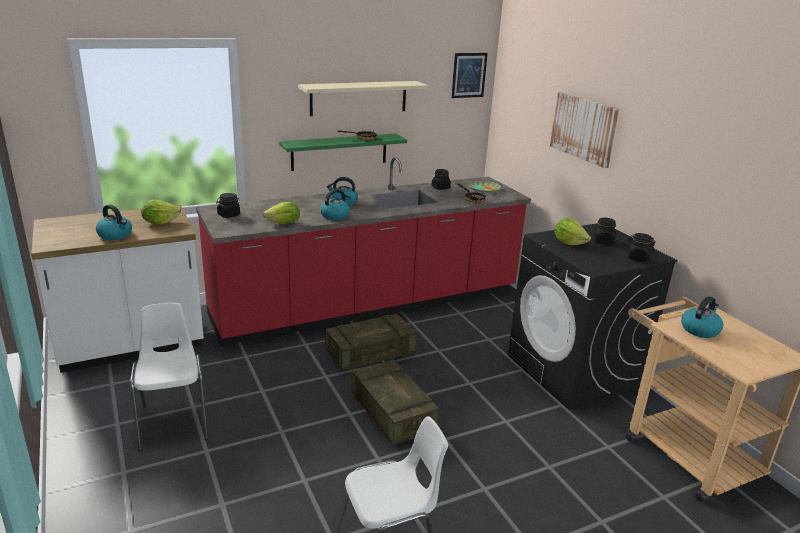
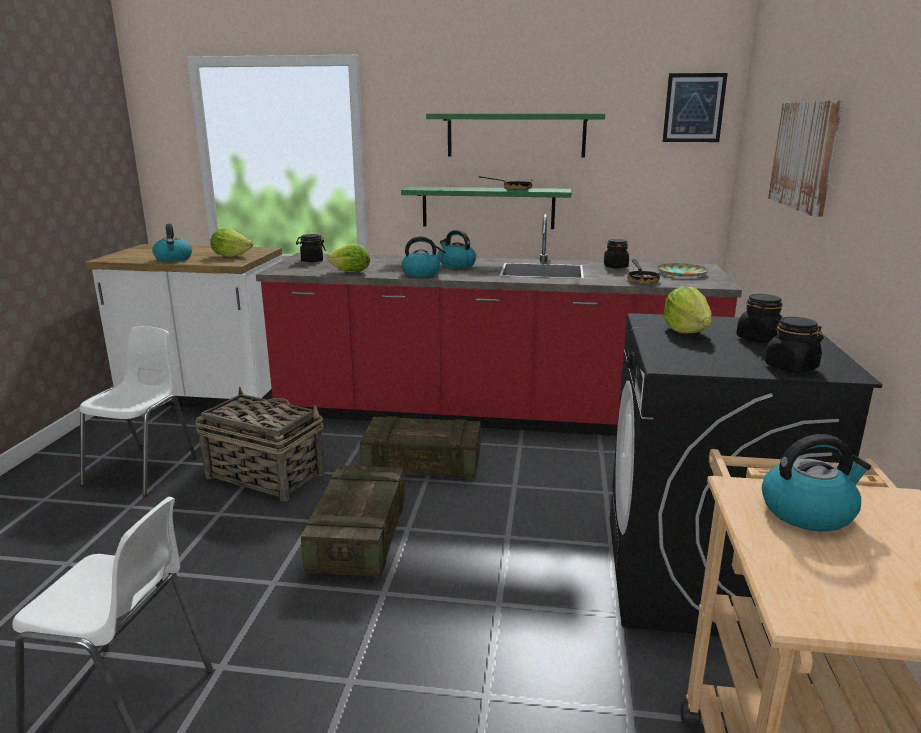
camera: 35 degrees right, 5 degrees down
beige shelf [298,81,428,116] -> green shelf [426,114,605,157]
none -> basket [195,387,325,502]

